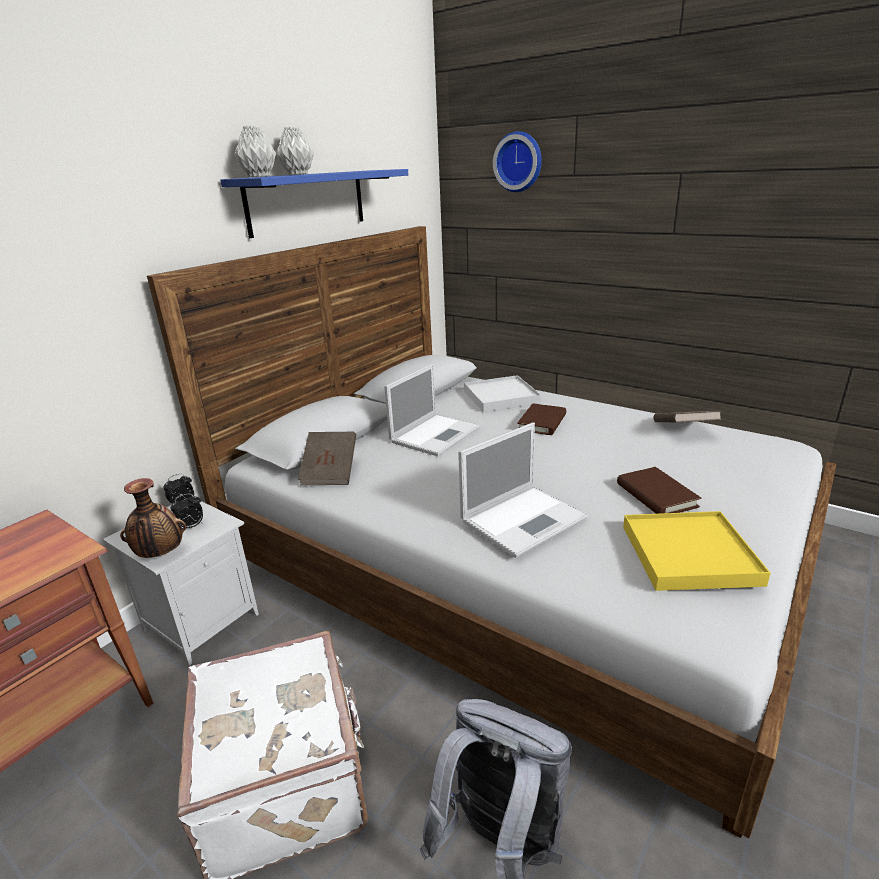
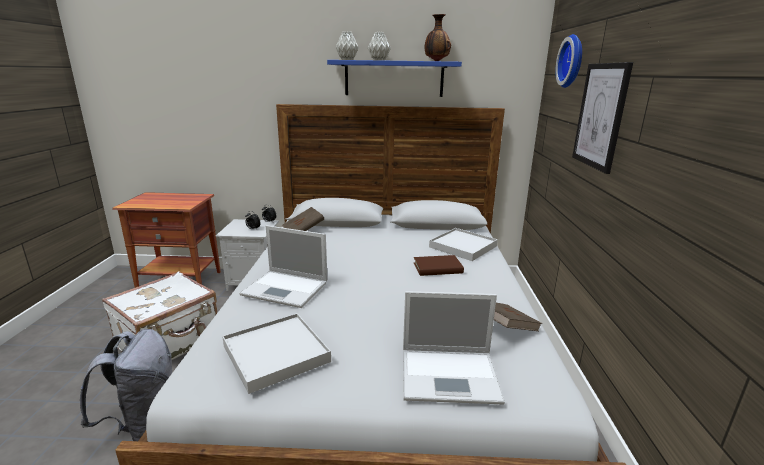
camera: 55 degrees right, 5 degrees down
vase [120,478,186,558] -> vase moved to [425,14,451,61]
laptop [384,364,480,456] -> laptop moved to [403,291,505,405]
brown book [617,467,701,514] -> none
yellow tray [623,511,770,591] -> white tray [222,313,331,394]
none -> picture [572,62,633,174]

